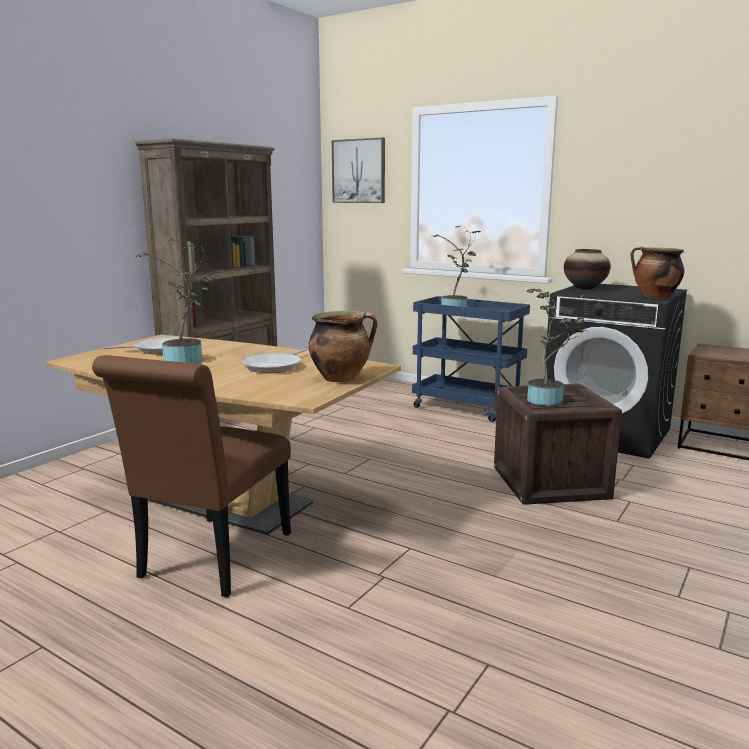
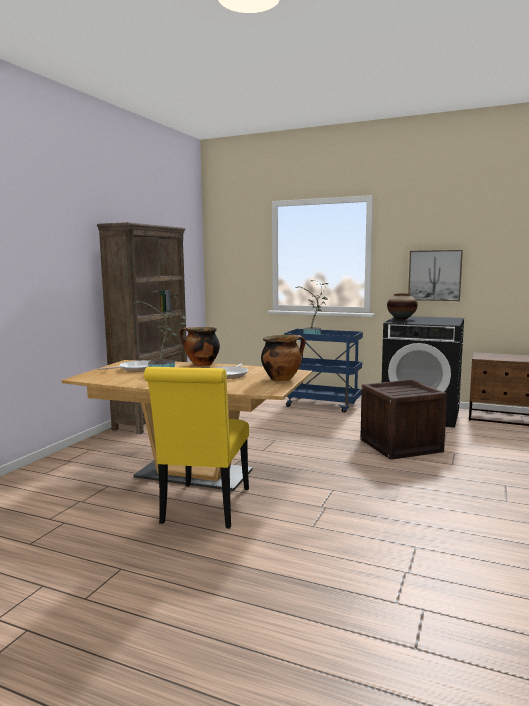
camera: 10 degrees left, 5 degrees down
brown chair [92,355,291,597] -> yellow chair [144,367,249,529]
picture [332,137,385,203] -> picture moved to [408,250,463,301]
potted plant [527,289,587,406] -> none
cooking pot [631,246,684,299] -> cooking pot moved to [180,327,220,366]

